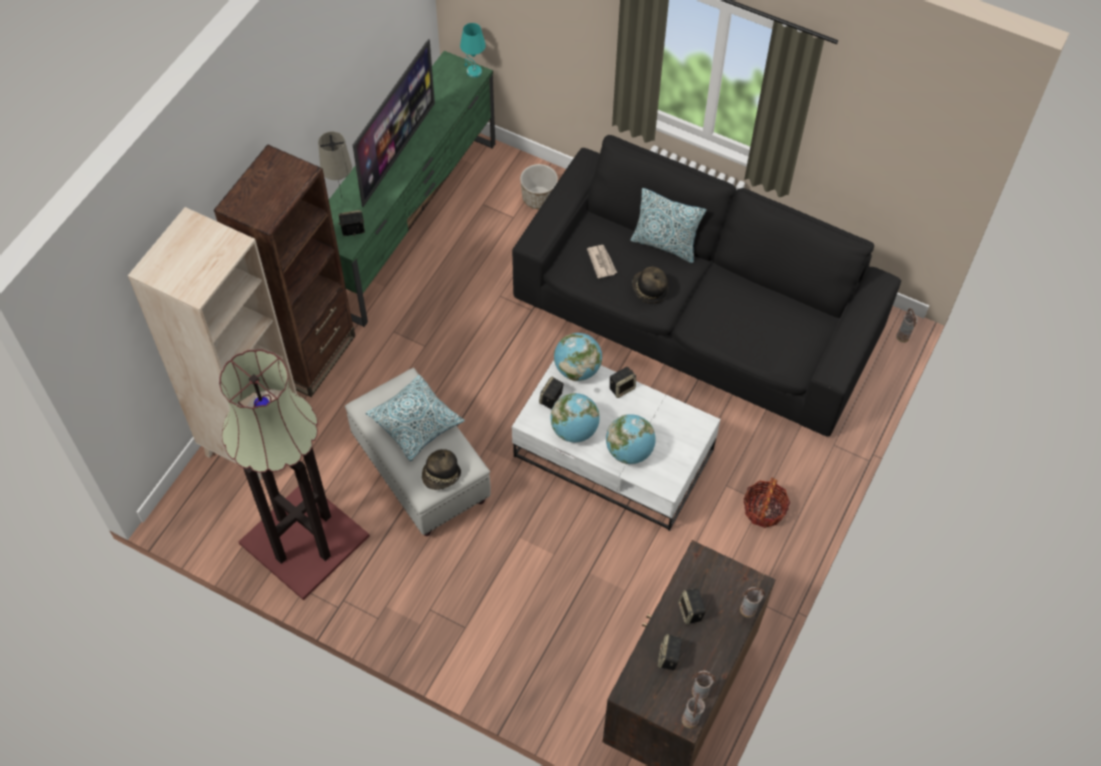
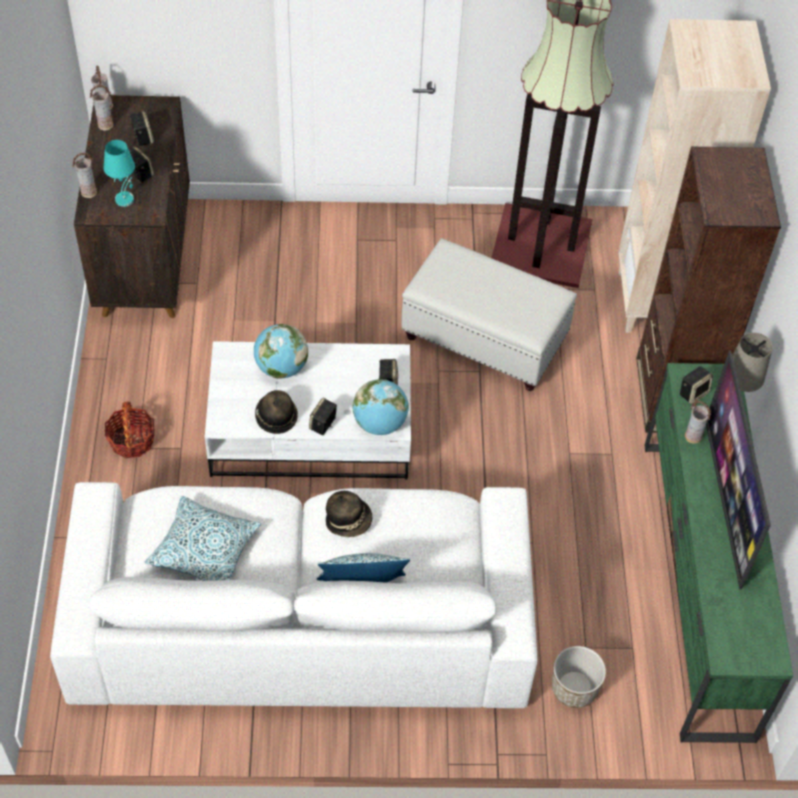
camera: 150 degrees right, 5 degrees down
pillow [366,375,465,461] -> pillow moved to [145,496,261,581]
hat [422,449,461,490] -> hat moved to [255,390,298,434]
turquoise table lamp [460,23,486,78] -> turquoise table lamp moved to [103,140,135,207]
black sofa [512,135,901,437] -> white sofa [50,482,537,708]
globe [550,393,600,442] -> none
newspaper [587,245,617,278] -> none
vase [896,308,918,343] -> vase moved to [685,401,711,444]

